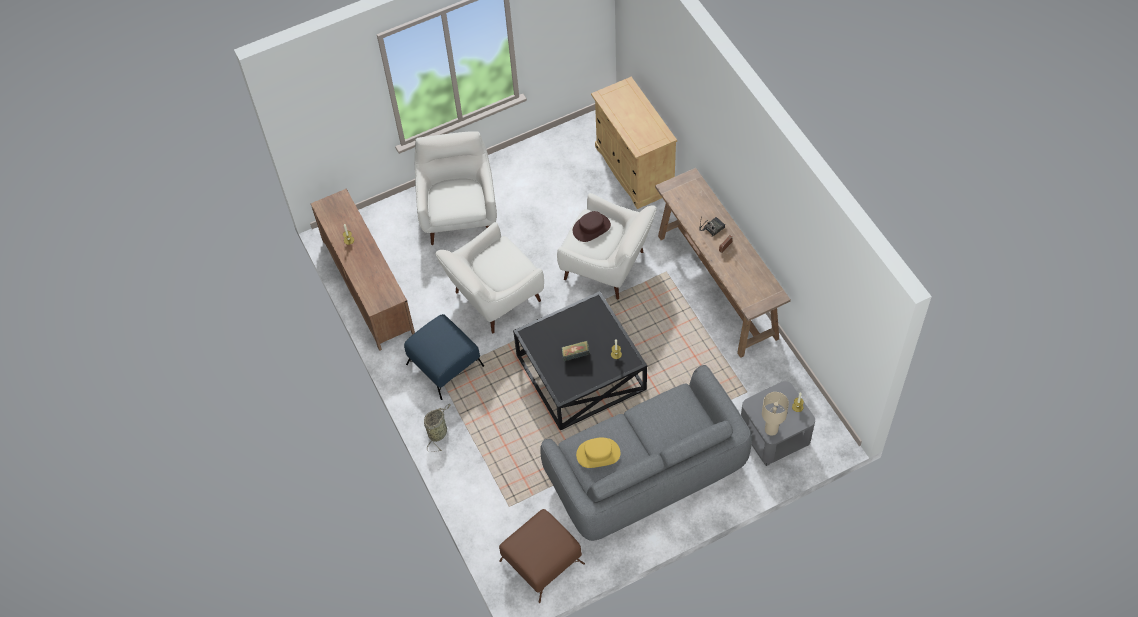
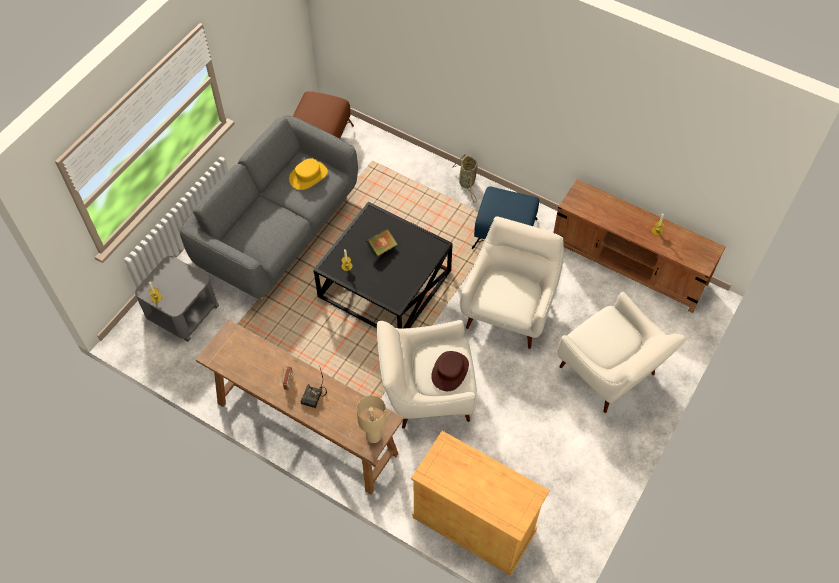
camera: 145 degrees right, 0 degrees up
beige table lamp [762,392,789,436] -> beige table lamp moved to [356,395,386,443]

